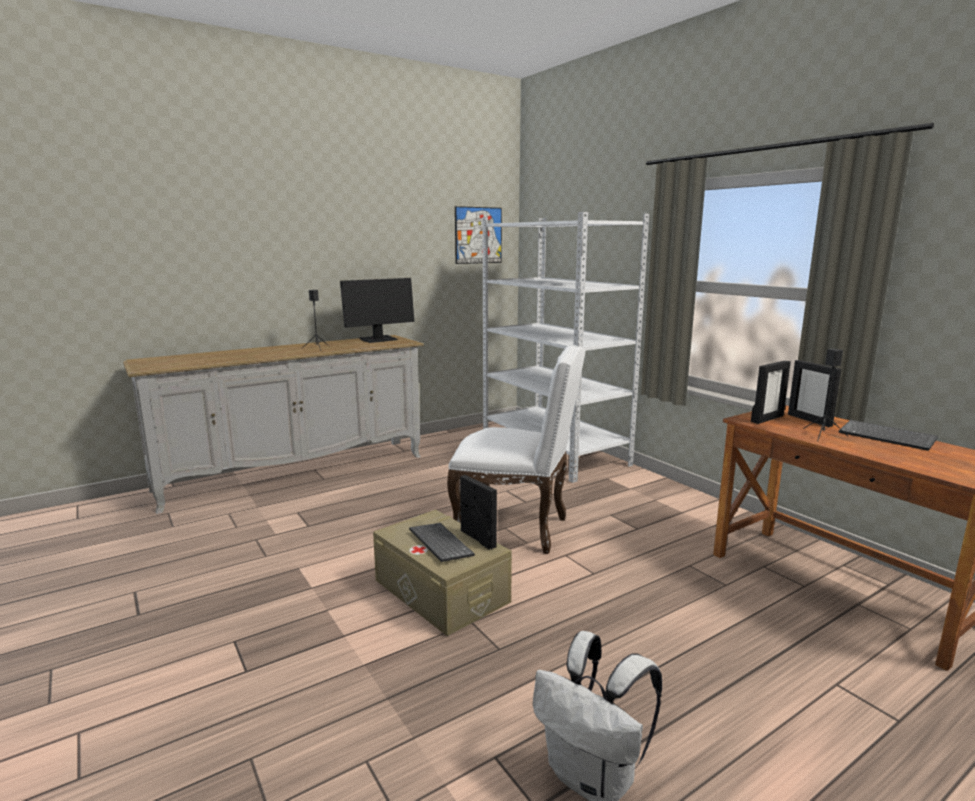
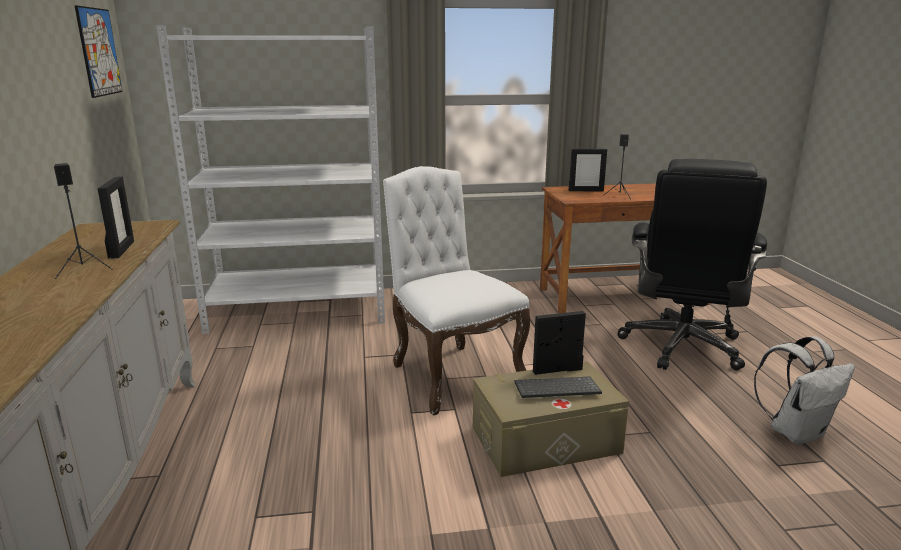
camera: 65 degrees left, 5 degrees up
monitor [340,278,414,343] -> none
white chair [447,345,586,554] -> white chair turned 75 degrees counterclockwise [383,166,530,415]
picture frame [751,361,791,424] -> picture frame moved to [97,176,134,259]
keyboard [839,420,938,451] -> none
none -> black office chair [618,159,767,370]

